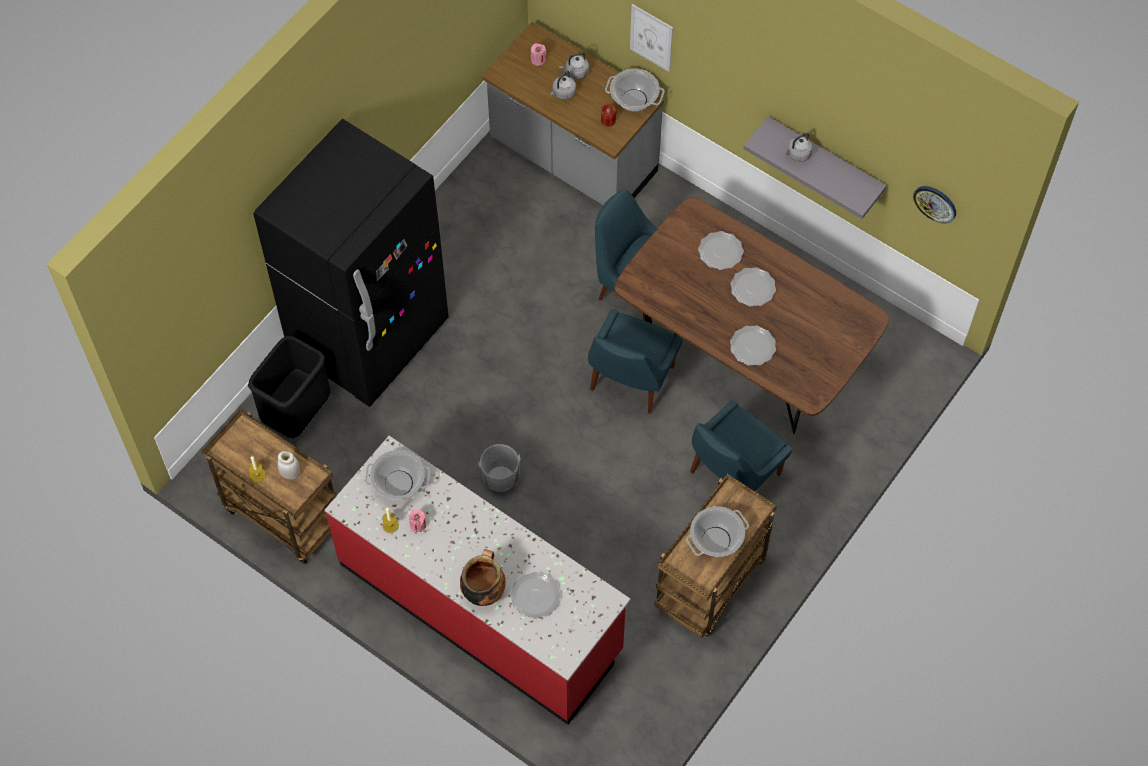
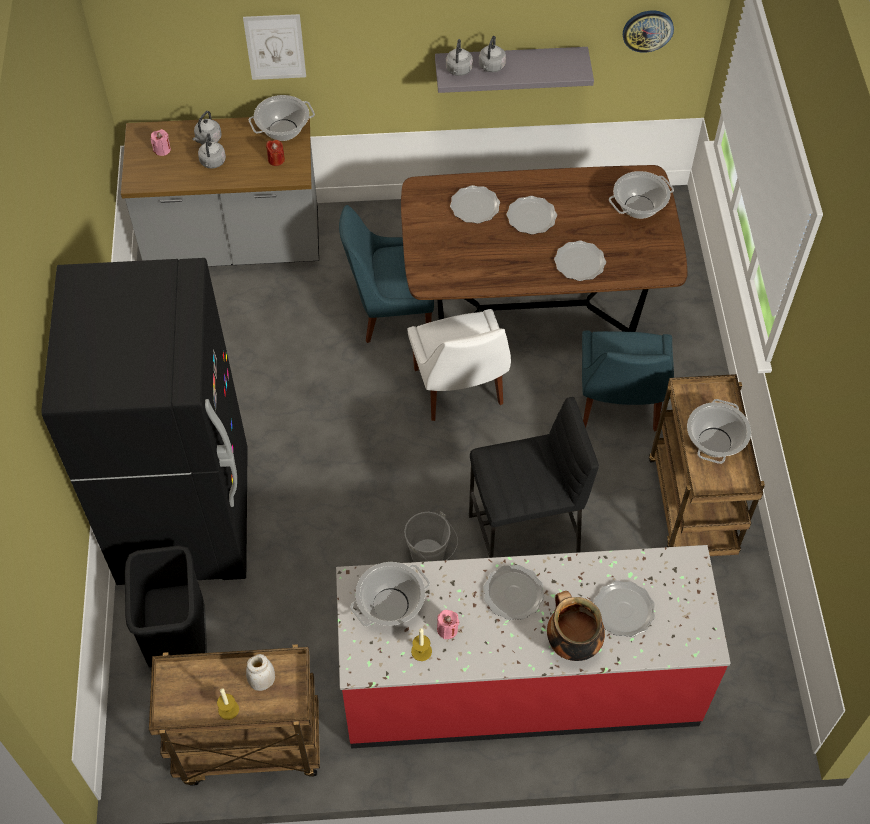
camera: 40 degrees left, 5 degrees down
blue chair [588,310,683,414] -> white chair [407,309,511,421]
none -> grey kettle [446,39,473,76]
none -> black stool [469,397,599,558]
none -> plate [483,565,544,620]
none -> cooking pot [609,171,674,219]

